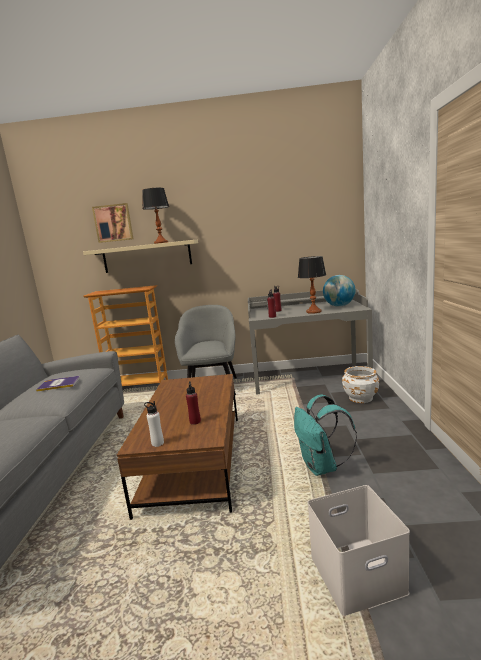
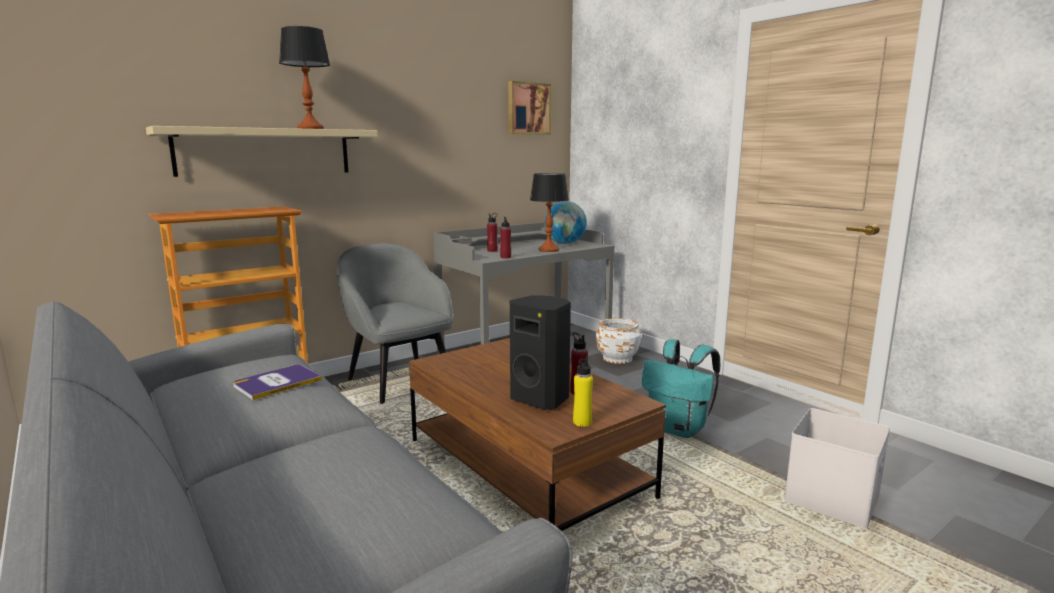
camera: 40 degrees left, 0 degrees up
picture [92,203,133,243] -> picture moved to [508,81,551,135]
white bottle [144,401,164,447] -> yellow bottle [573,356,593,427]
none -> black speaker [510,295,571,410]

